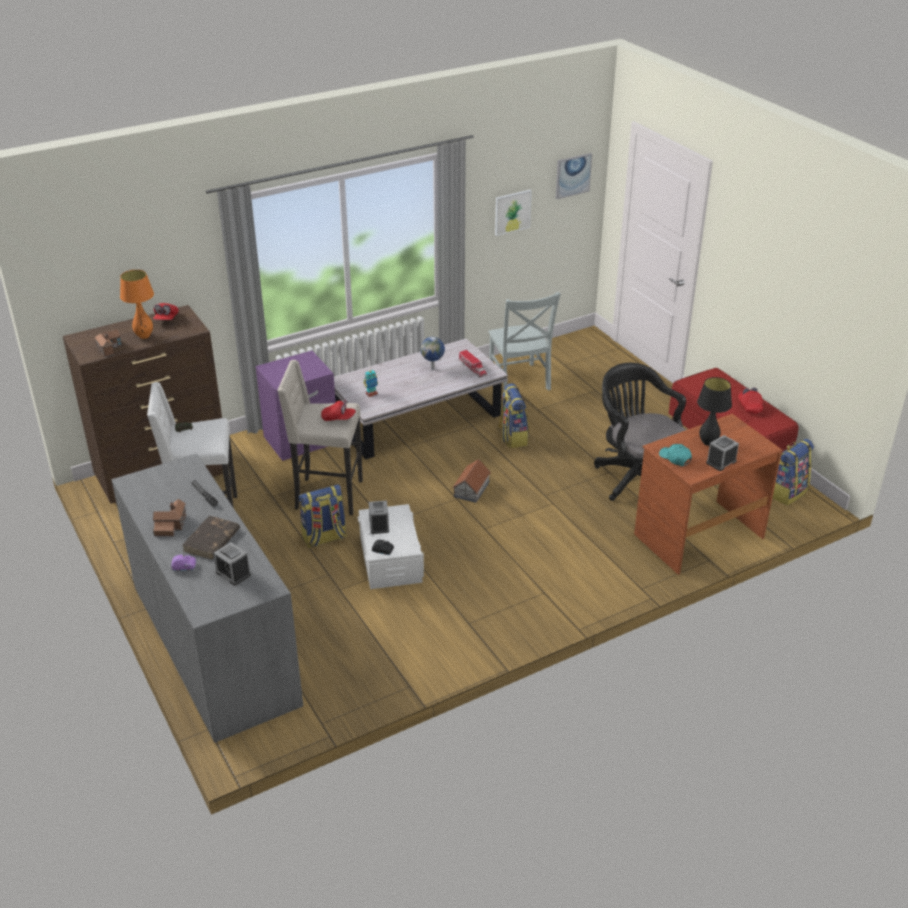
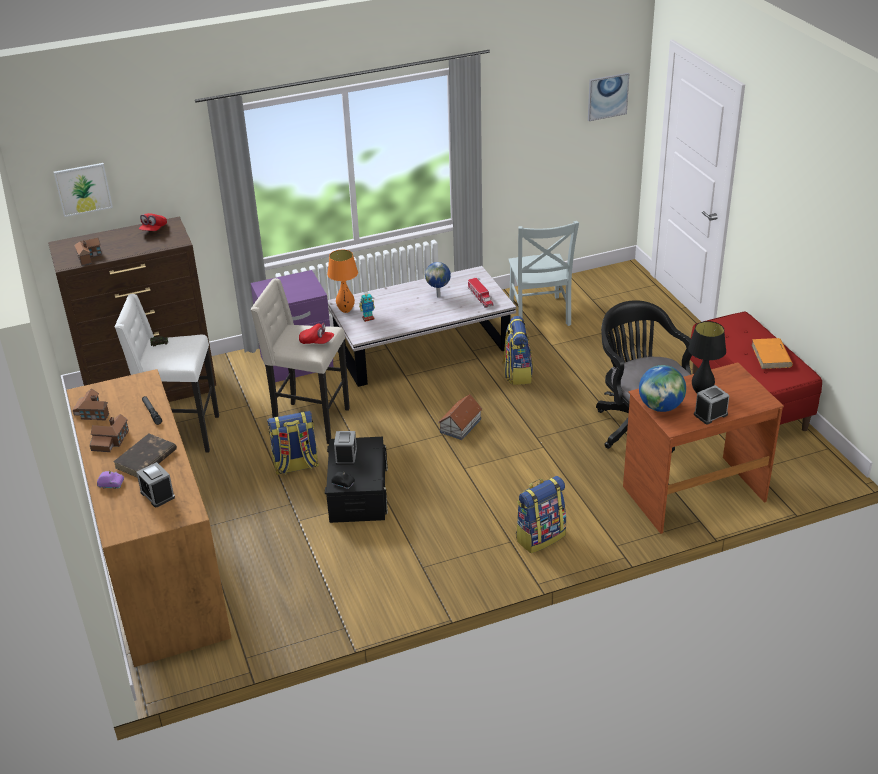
camera: 10 degrees right, 0 degrees up
grey dresser [112,454,303,743] -> brown dresser [67,369,232,667]
orange table lamp [120,270,154,339] -> orange table lamp moved to [327,250,358,313]
white storage box [358,504,424,589] -> black storage box [325,437,388,523]
picture [495,190,532,236] -> picture moved to [54,163,113,217]
turquoise cap [659,444,692,466] -> globe [639,365,686,412]
red cap [738,387,763,414] -> orange book [752,338,793,369]
backpack [772,439,814,505] -> backpack moved to [516,476,566,553]
none -> toy house [73,389,109,421]

